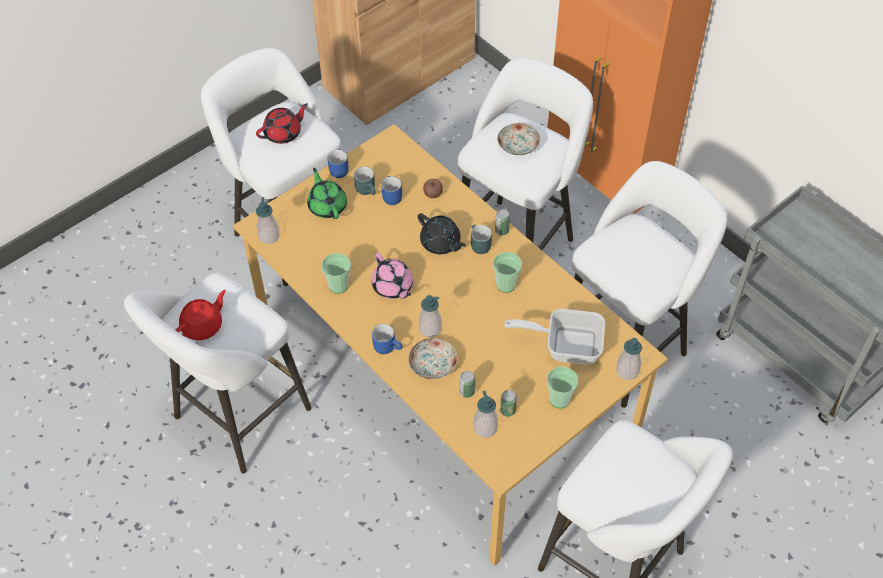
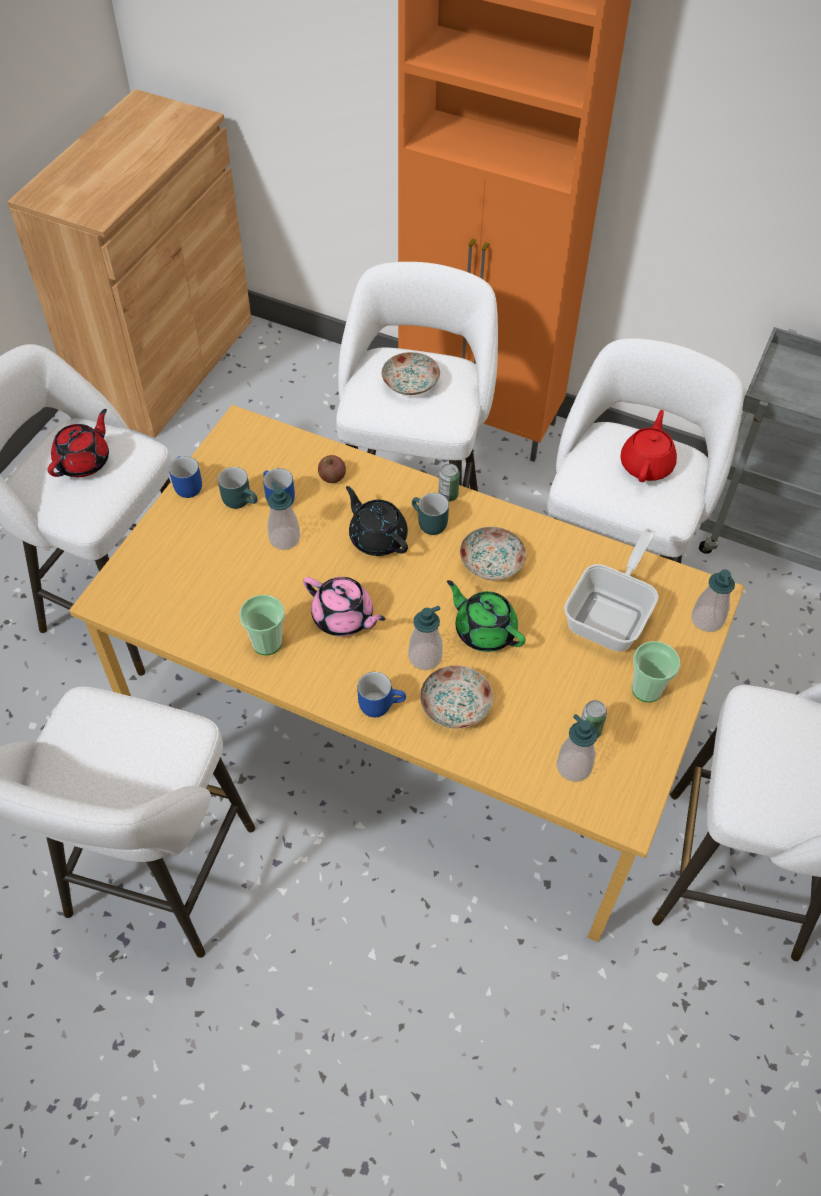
camera: 25 degrees left, 0 degrees up
red teapot [176,290,226,340] -> red teapot moved to [620,410,677,482]
soap dispenser [256,197,280,244] -> soap dispenser moved to [267,481,300,550]
green teapot [307,168,347,219] -> green teapot moved to [447,580,525,652]
black teapot [418,213,466,254] -> black teapot turned 150 degrees counterclockwise [346,486,408,556]
can [459,371,475,398] -> none
cup [493,252,522,293] -> plate [460,527,526,581]
frying pan [504,309,605,364] -> frying pan turned 135 degrees clockwise [564,528,659,652]

